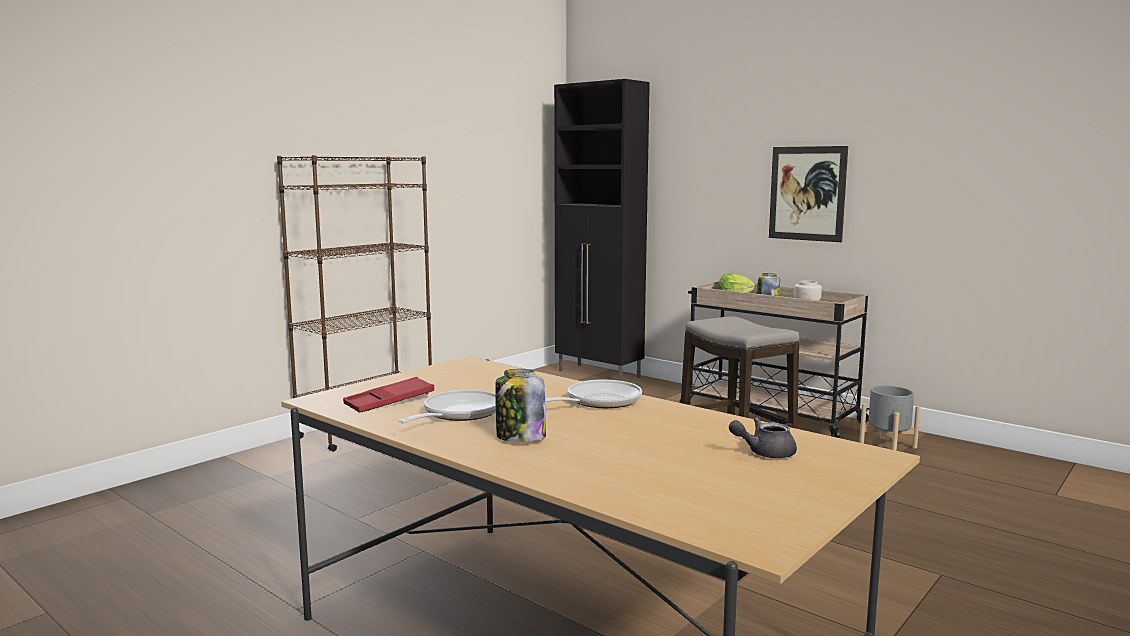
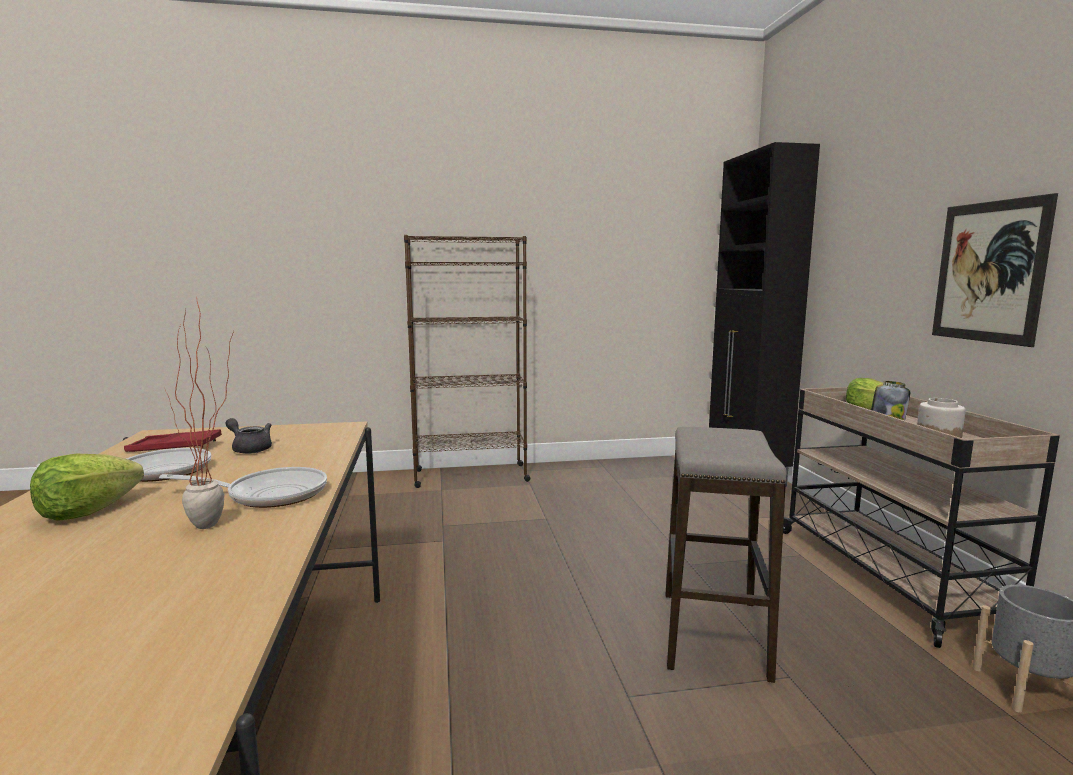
camera: 40 degrees right, 0 degrees up
jar [495,369,546,442] -> lettuce [30,454,144,521]
grey teapot [729,417,797,458] -> grey teapot moved to [226,418,272,454]
none -> potted plant [164,301,234,529]

